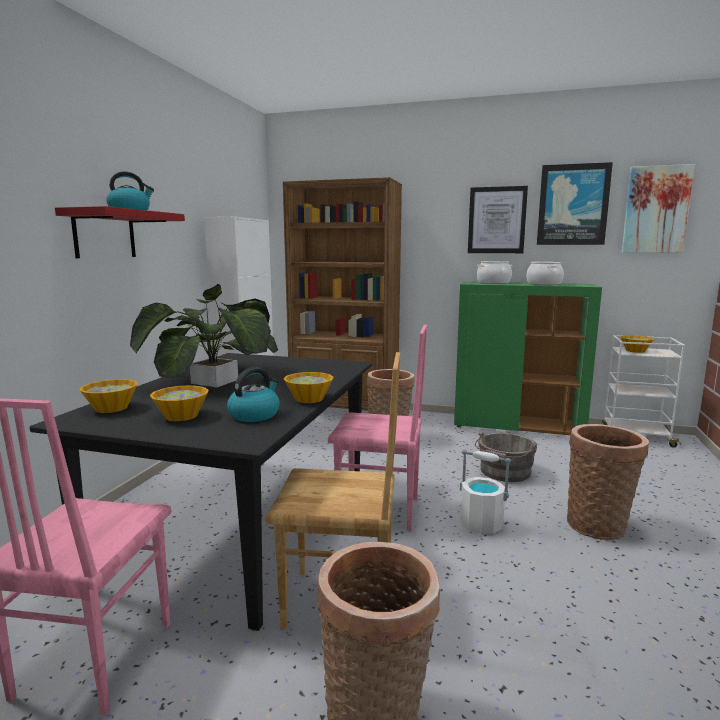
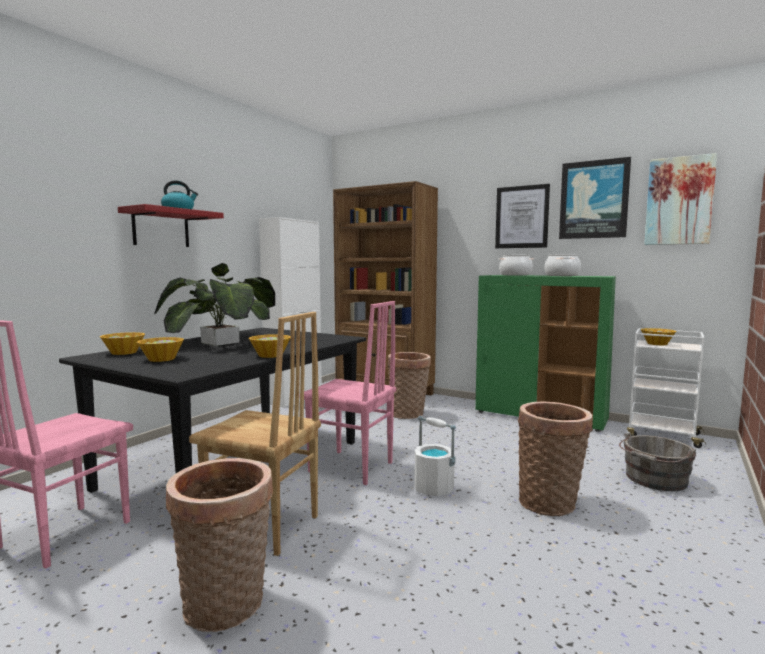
camera: 15 degrees right, 5 degrees down
kettle [227,367,280,422] -> none
grey bucket [475,431,537,482] -> grey bucket moved to [619,432,696,491]

